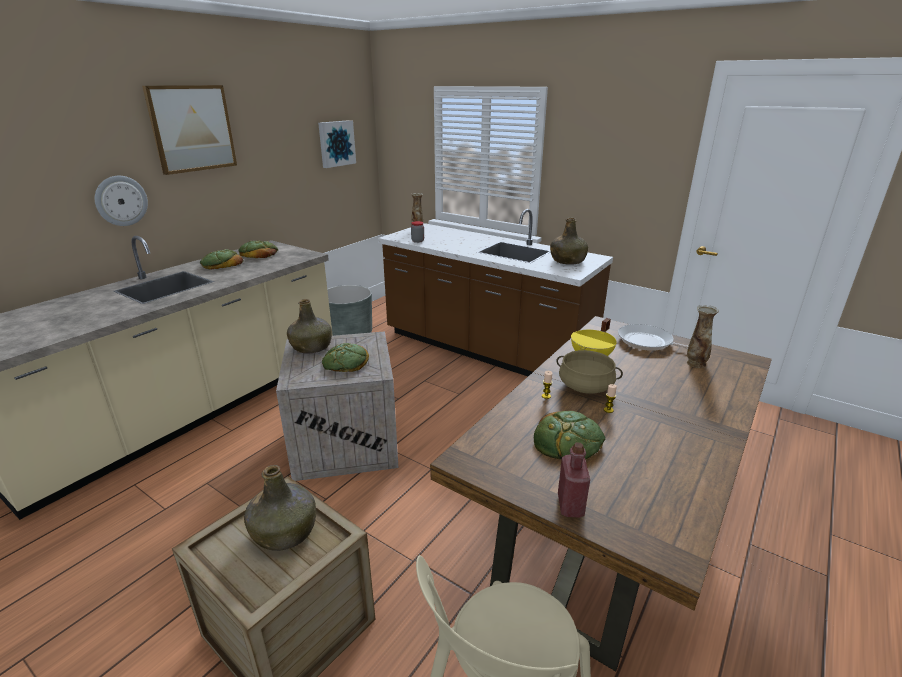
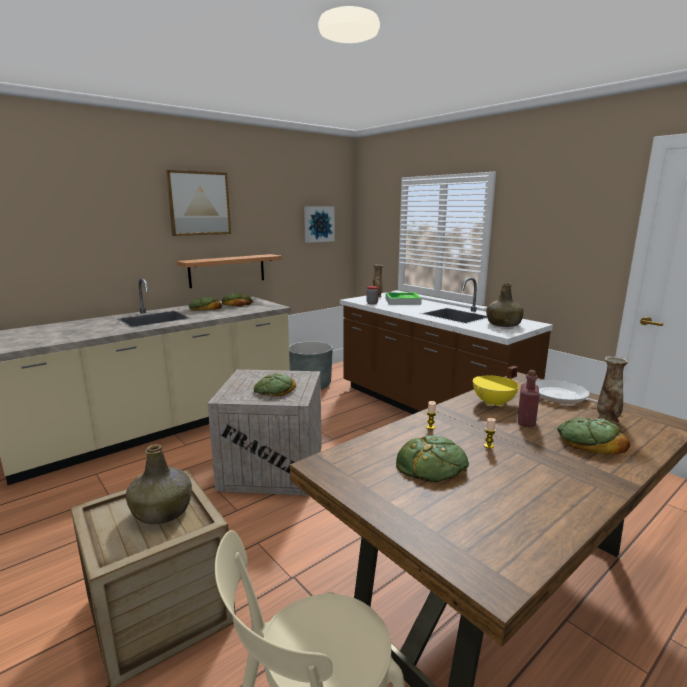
camera: 15 degrees right, 10 degrees down
wall clock [95,176,148,226] -> none
green bottle [287,299,332,353] -> none
beige cooking pot [556,350,623,394] -> none
red bottle [558,443,590,518] -> red bottle moved to [518,370,540,427]
none -> shelf [177,254,282,288]
none -> tray [386,293,422,305]
none -> bread [557,417,630,454]

